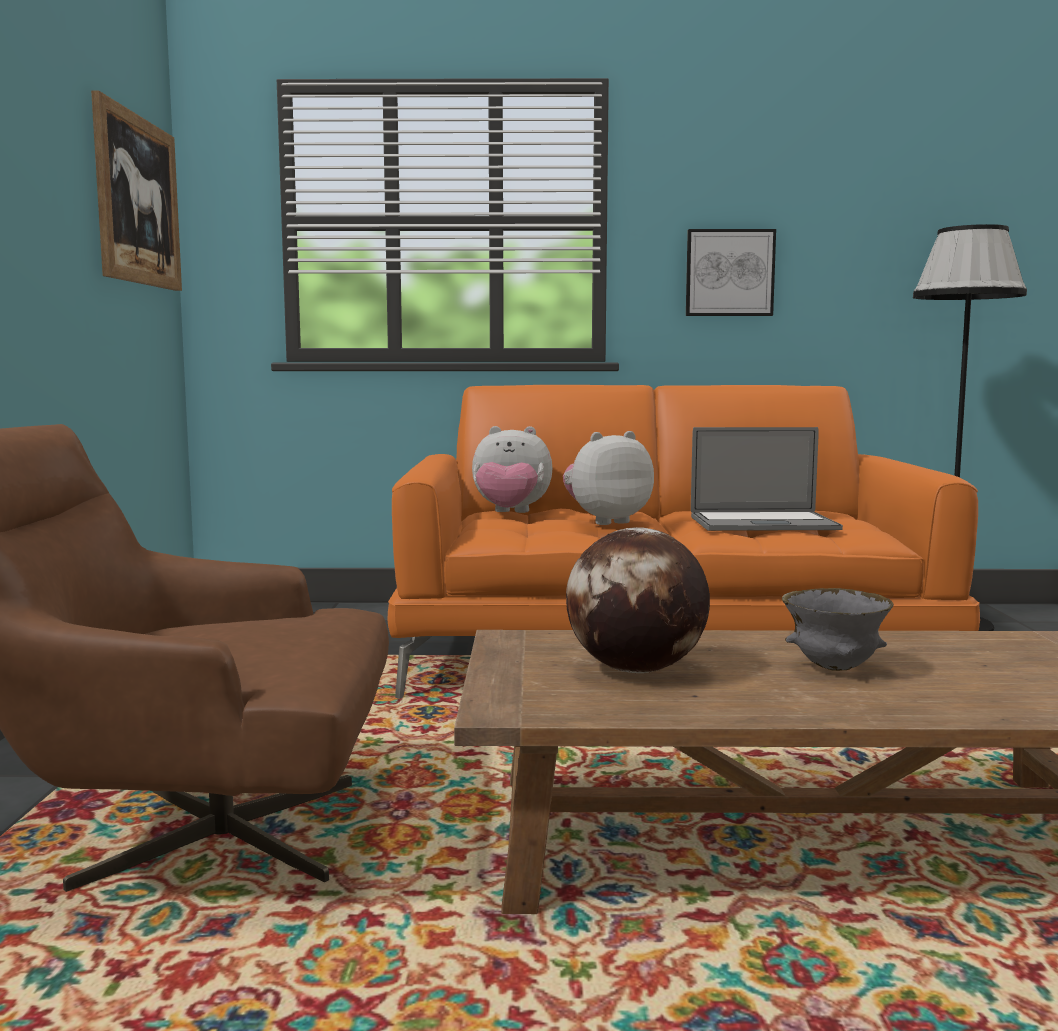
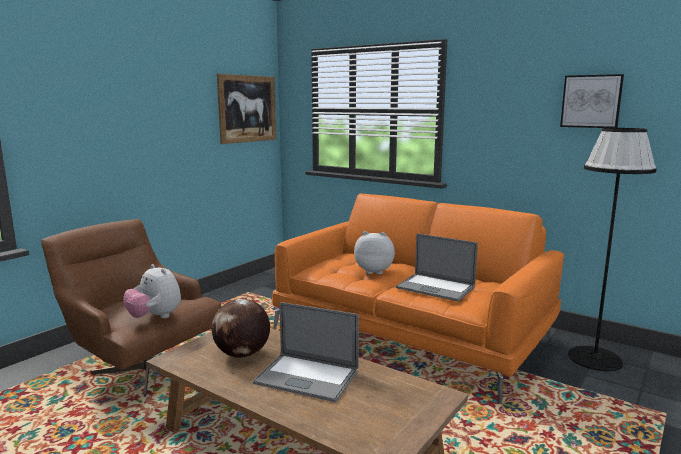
camera: 35 degrees right, 5 degrees up
plush toy [472,426,553,513] -> plush toy moved to [123,264,181,318]
picture [686,229,776,316] -> picture moved to [560,74,624,128]
grey bowl [782,588,893,671] -> laptop [253,302,359,402]

